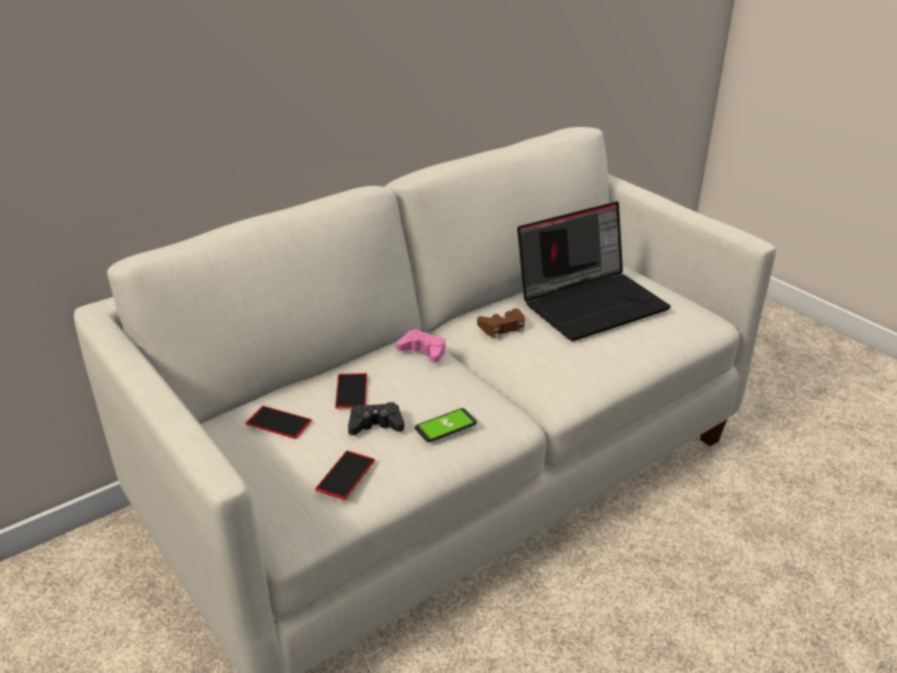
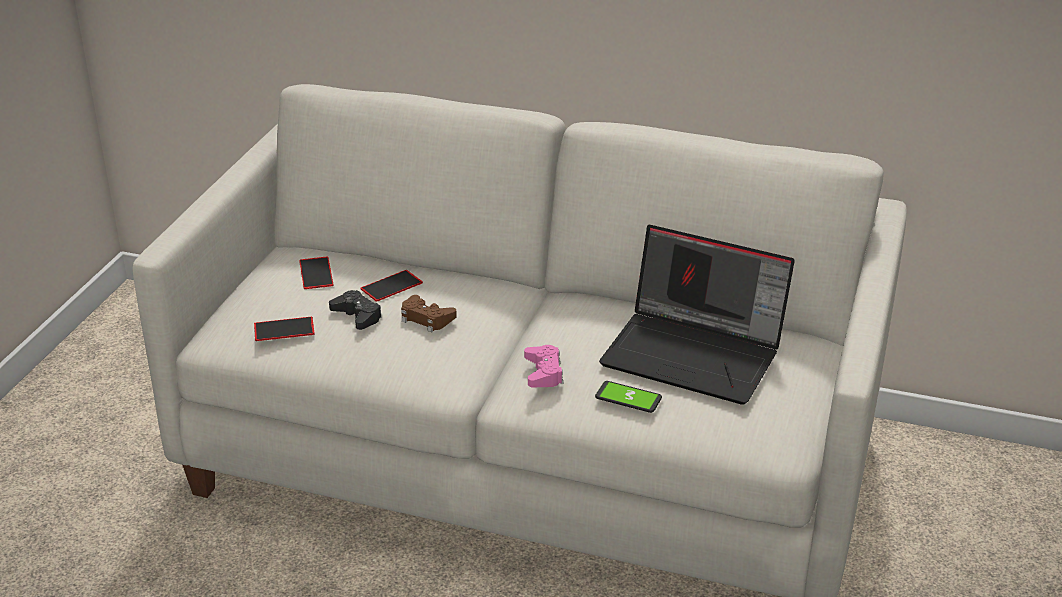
camera: 55 degrees right, 0 degrees up
pink game controller [396,329,445,363] -> pink game controller moved to [524,345,563,387]
phone [415,408,477,442] -> phone moved to [595,381,662,413]
brown game controller [477,308,525,339] -> brown game controller moved to [401,295,457,332]

